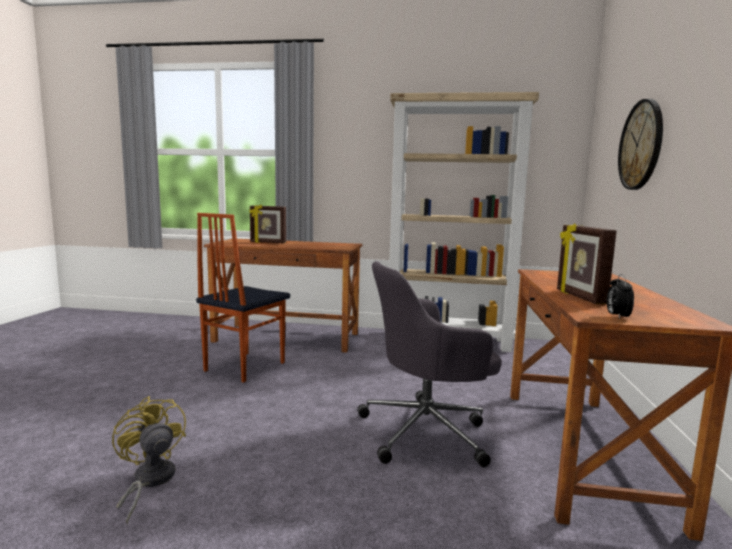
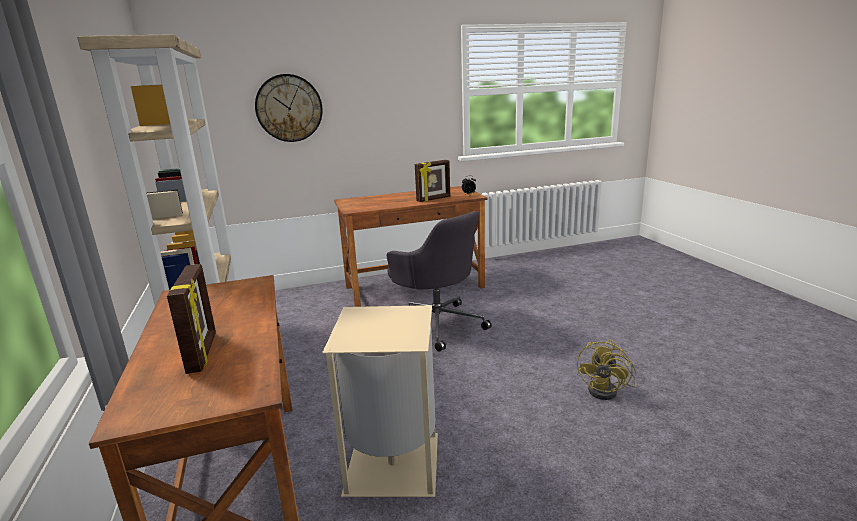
camera: 115 degrees left, 10 degrees up
chair [196,213,290,383] -> beige trash can [322,305,438,497]

